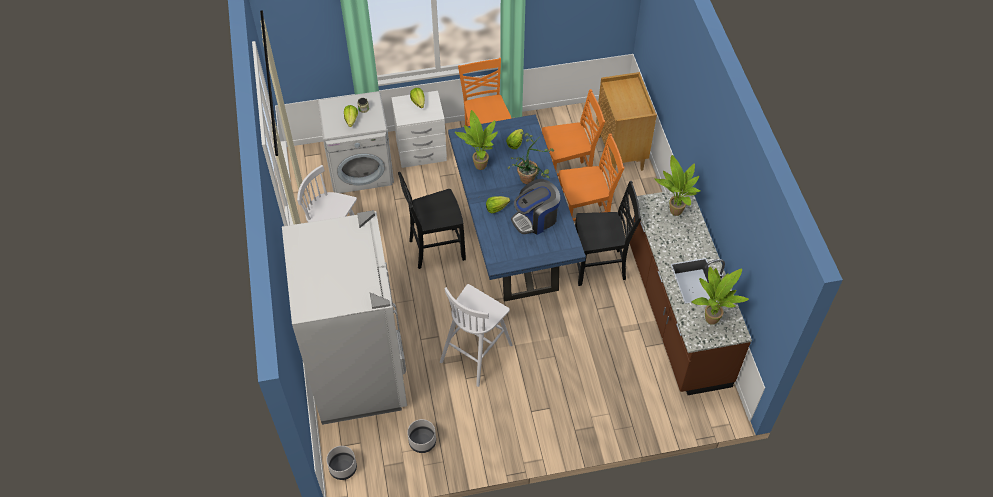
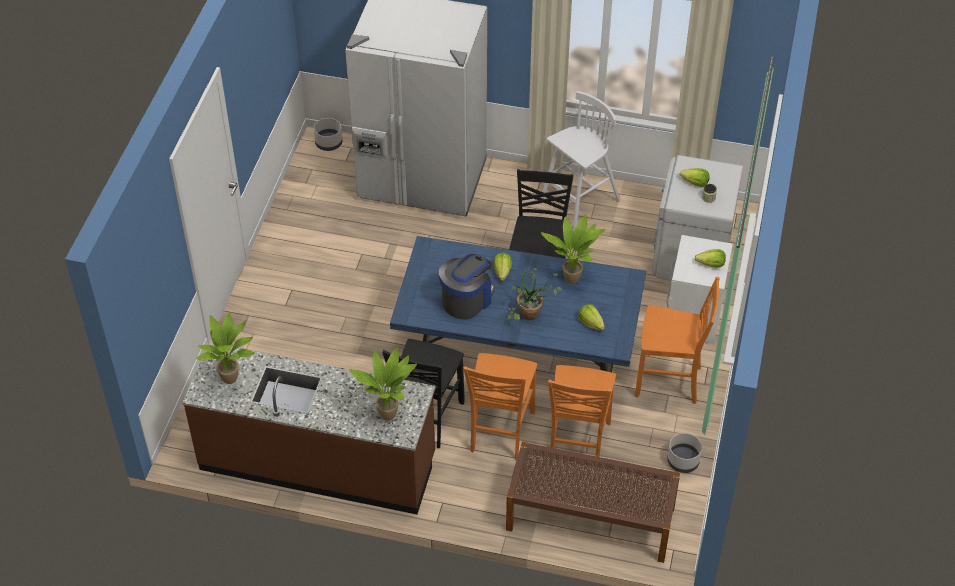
camera: 115 degrees right, 5 degrees down
grey planter [407,419,436,453] -> grey planter moved to [667,433,702,473]
white stool [440,284,512,387] -> none
coffee machine [511,179,560,235] -> coffee machine turned 45 degrees clockwise [439,254,495,320]
brown cabinet [596,72,657,174] -> brown bench [506,442,680,563]

